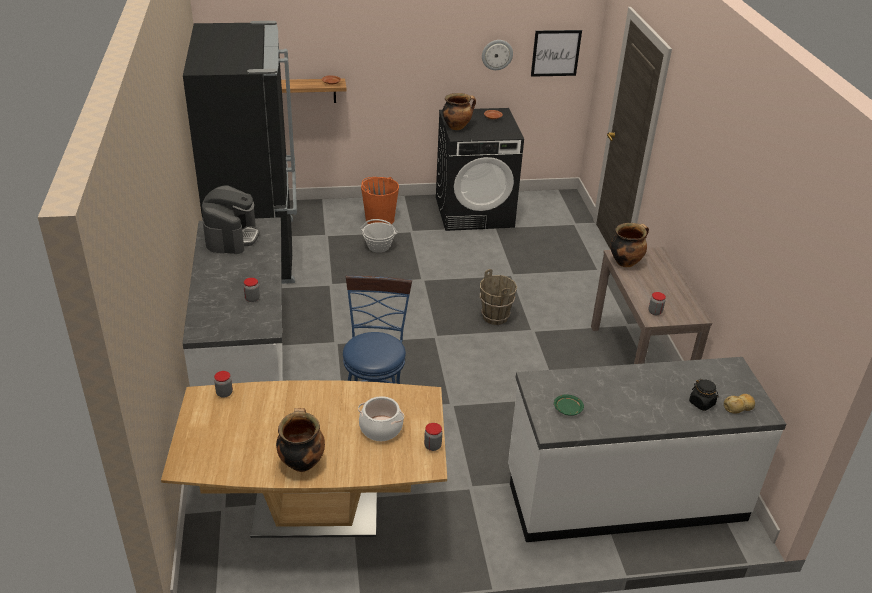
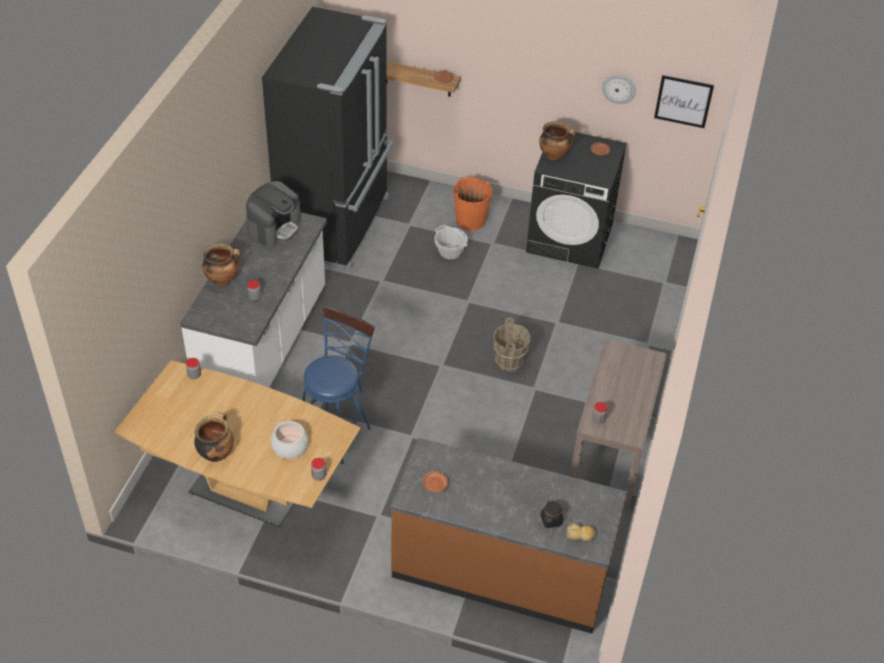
camera: 25 degrees right, 10 degrees up
white counter [508,357,786,542] -> brown counter [390,438,627,634]
green plate [554,394,584,416] -> brown plate [422,471,448,492]
cooking pot [611,223,649,267] -> cooking pot moved to [202,243,241,286]

